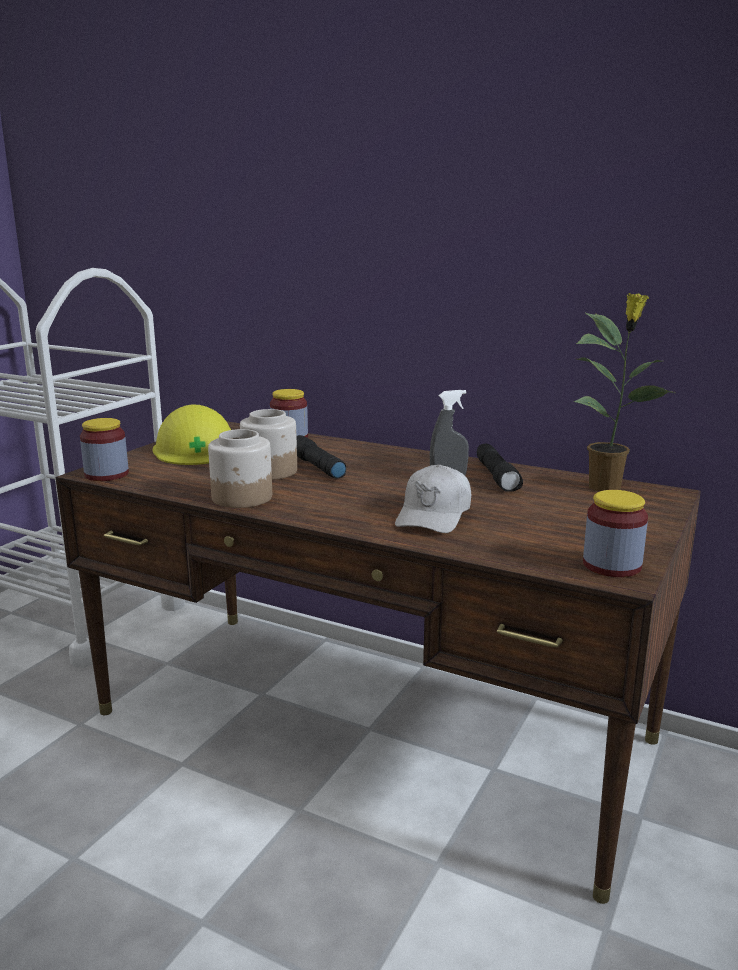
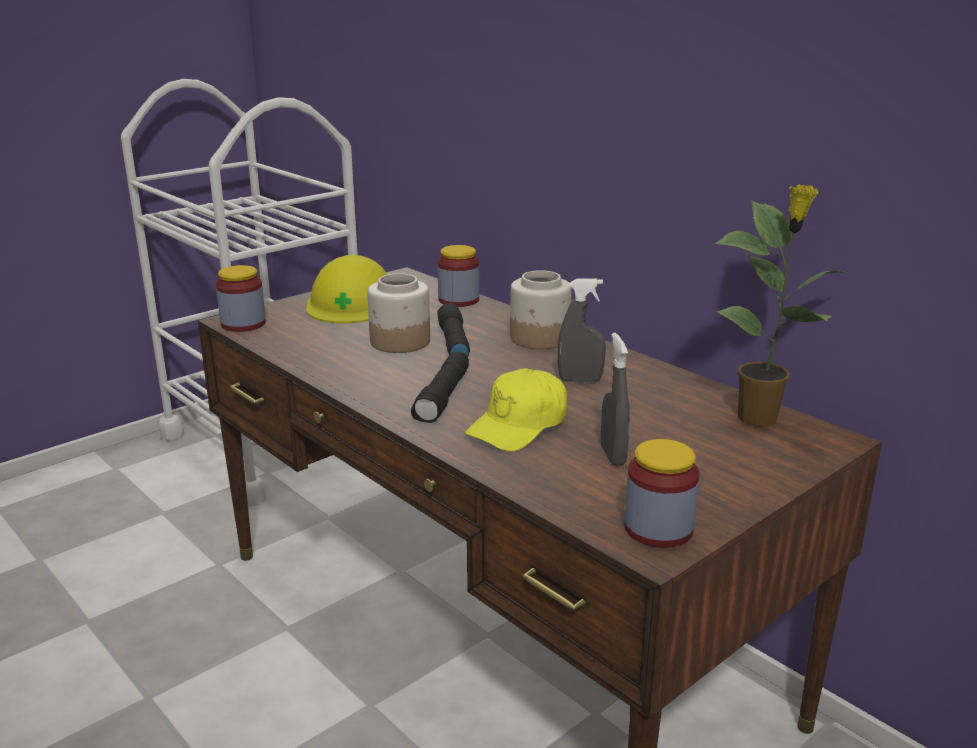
camera: 20 degrees right, 5 degrees up
jar [208,429,272,508] -> jar moved to [510,270,572,349]
white cap [395,464,471,533] -> yellow cap [465,368,568,452]
black flashlight [477,444,523,492] -> black flashlight moved to [411,352,469,423]
none -> grey spray bottle [601,333,630,466]

